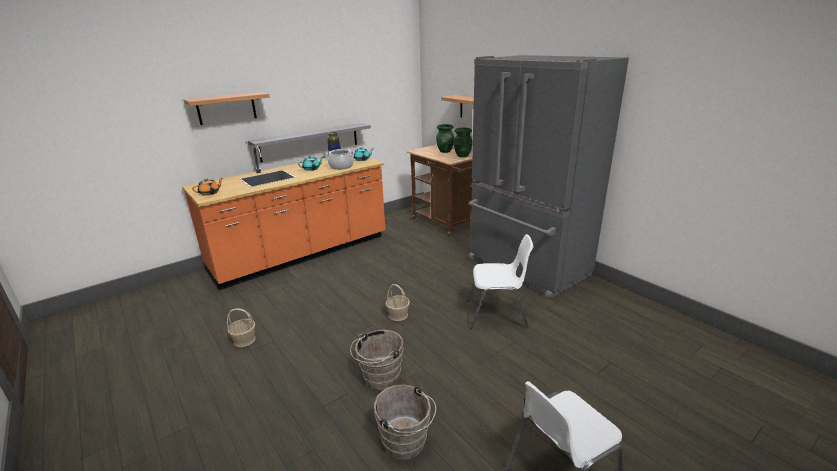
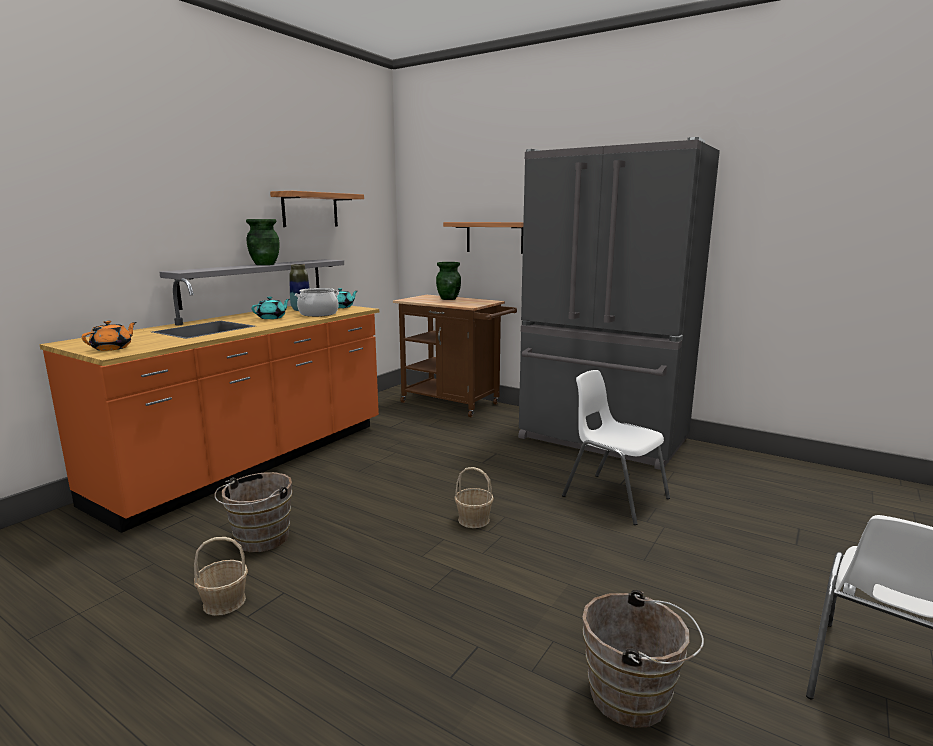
camera: 20 degrees left, 10 degrees down
shelf [184,92,270,125] -> shelf moved to [270,191,364,227]
brown bucket [350,330,403,390] -> brown bucket moved to [214,472,292,552]
green vase [454,128,472,157] -> green vase moved to [246,219,279,265]
white chair [467,234,533,329] -> white chair turned 120 degrees counterclockwise [562,370,670,525]

